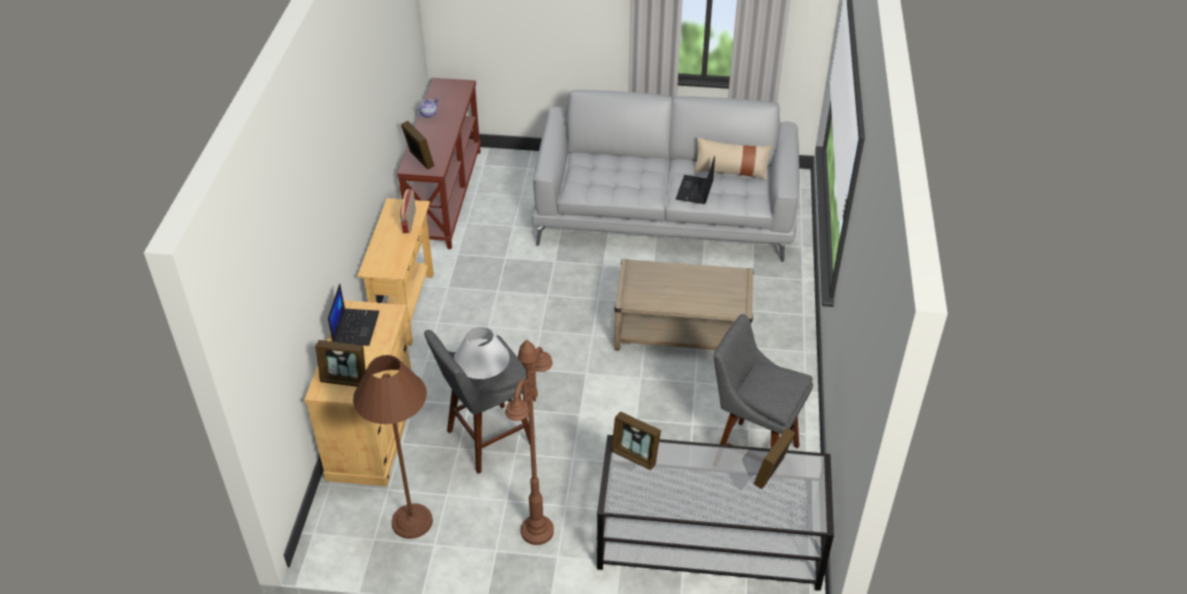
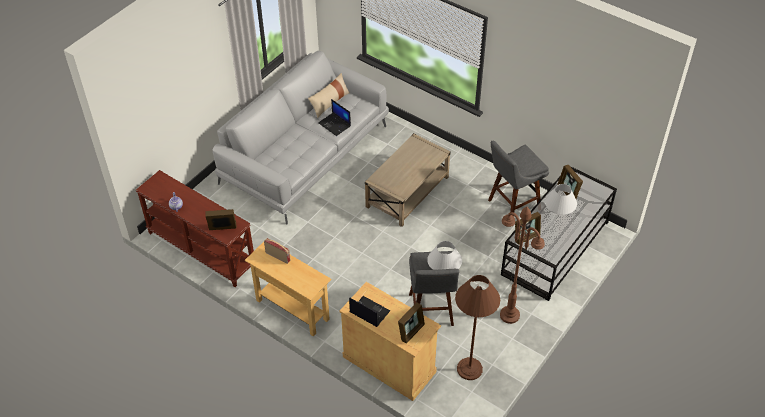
camera: 60 degrees left, 5 degrees up
none -> white table lamp [545,184,577,215]

